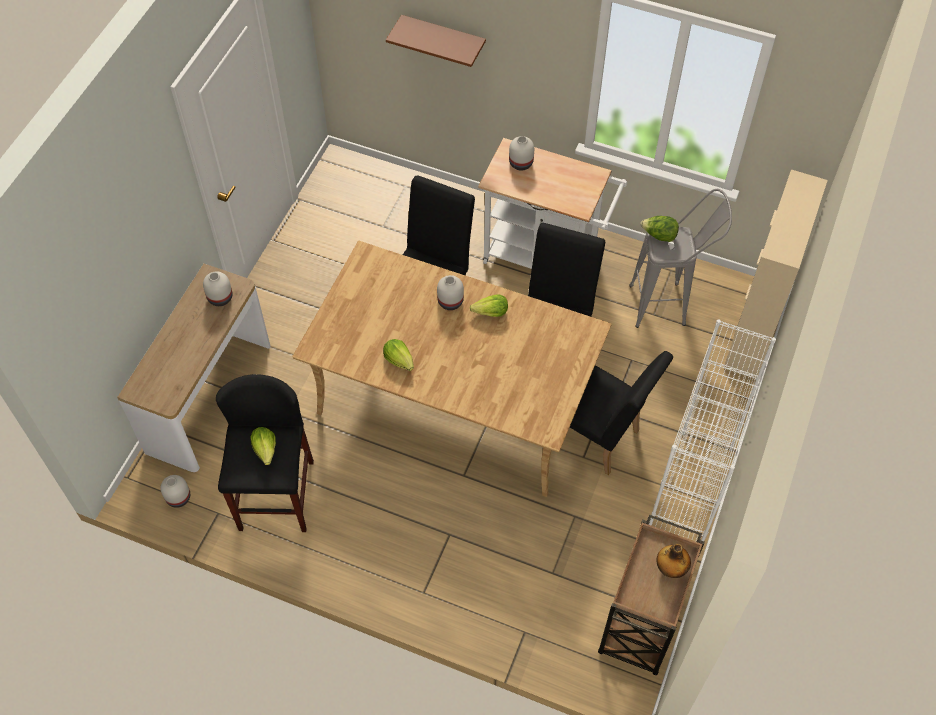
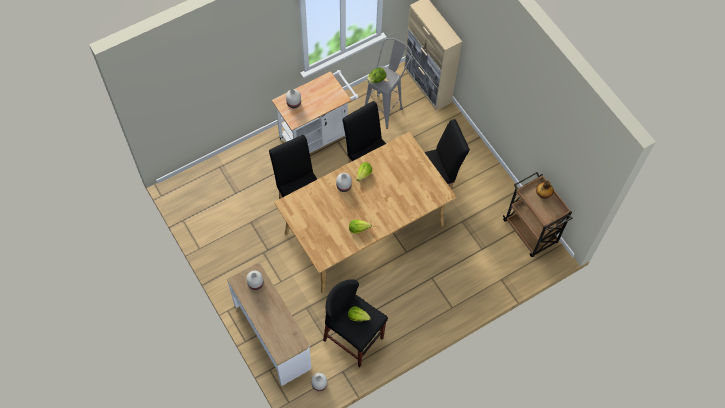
camera: 55 degrees left, 5 degrees up
brown shelf [386,15,486,67] -> none
white bookcase [649,320,776,541] -> none

